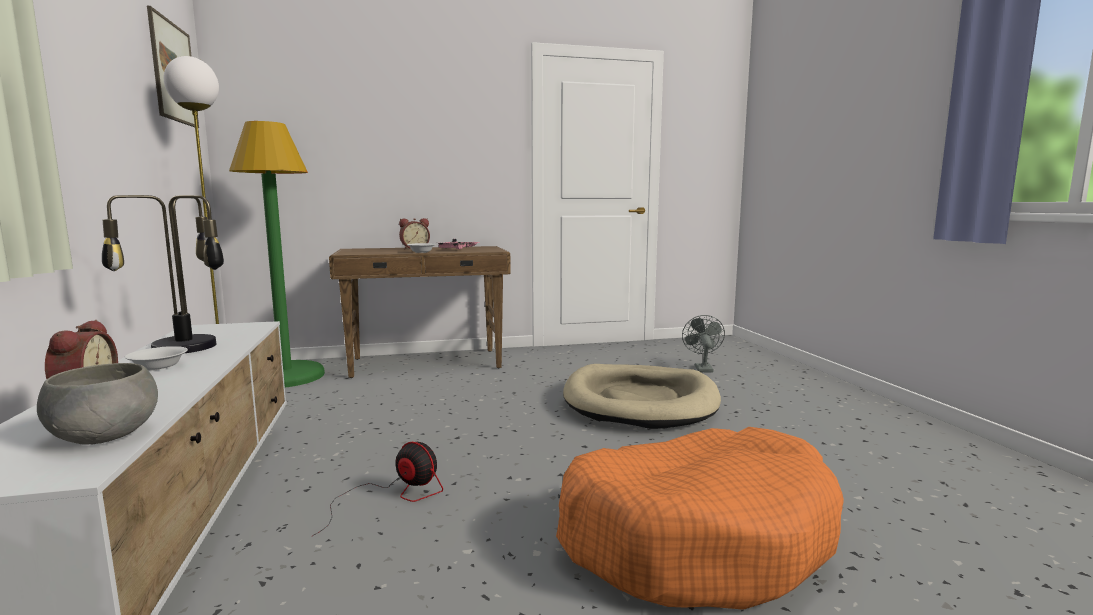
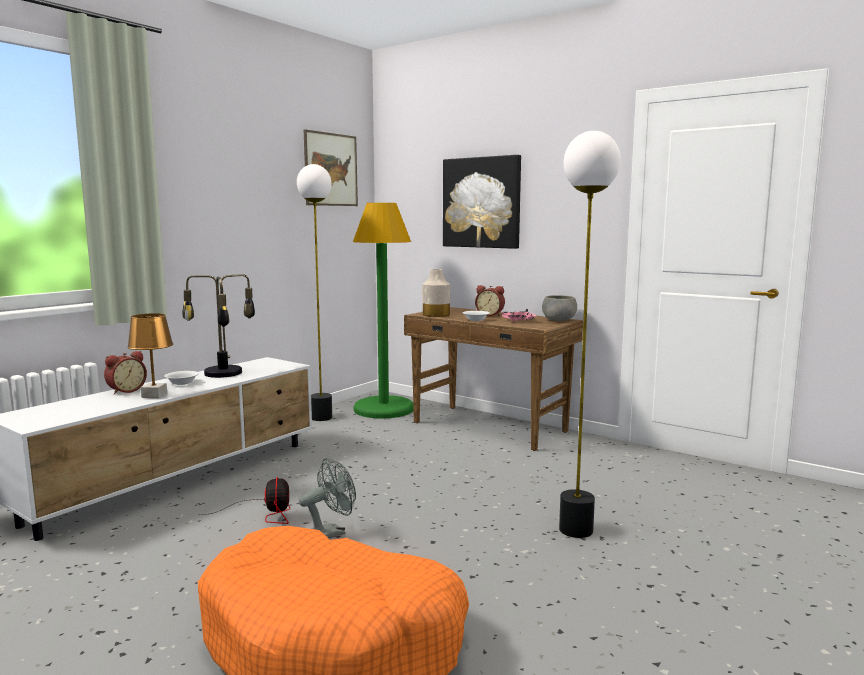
camera: 50 degrees right, 0 degrees up
grey bowl [37,363,158,445] -> grey bowl moved to [542,295,577,321]
beige dog bed [563,364,721,429] -> floor lamp [559,131,621,538]
grey fan [682,315,725,373] -> grey fan moved to [299,458,356,539]
none -> brown table lamp [128,313,173,398]
none -> beige vase [423,269,450,317]
none -> picture [443,155,521,249]

